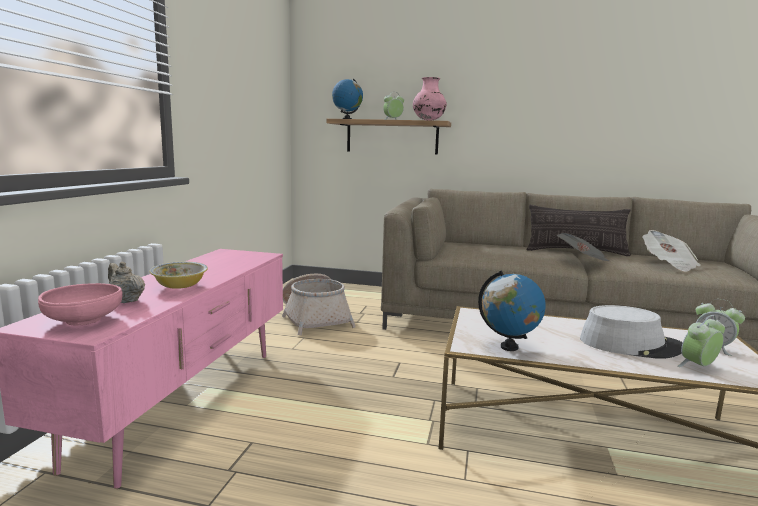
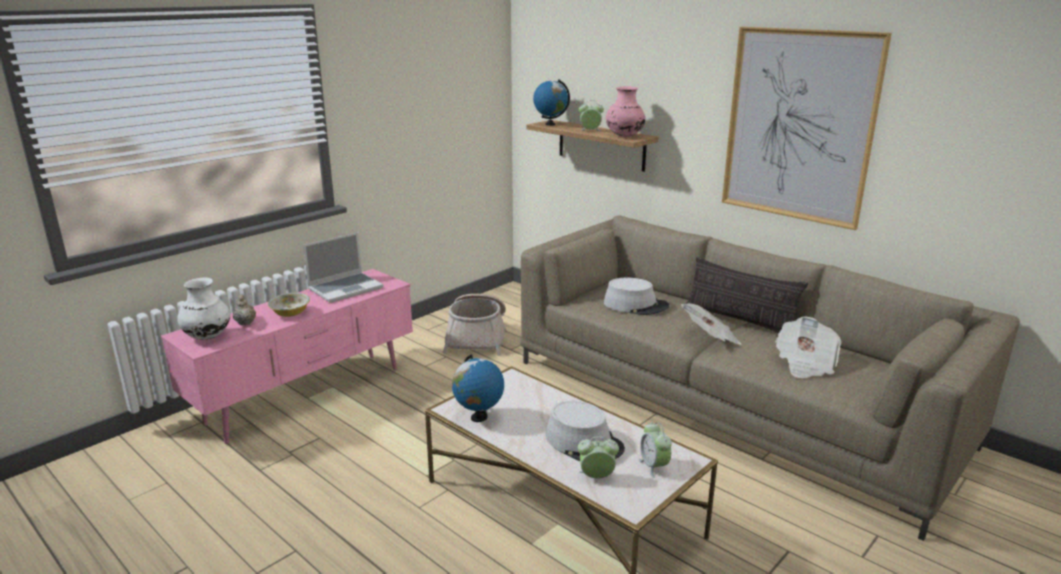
camera: 30 degrees right, 10 degrees up
pink bowl [38,283,123,326] -> white vase [178,278,230,340]
none -> laptop [303,232,383,303]
none -> grey hat [604,278,669,315]
none -> picture [722,27,892,230]

